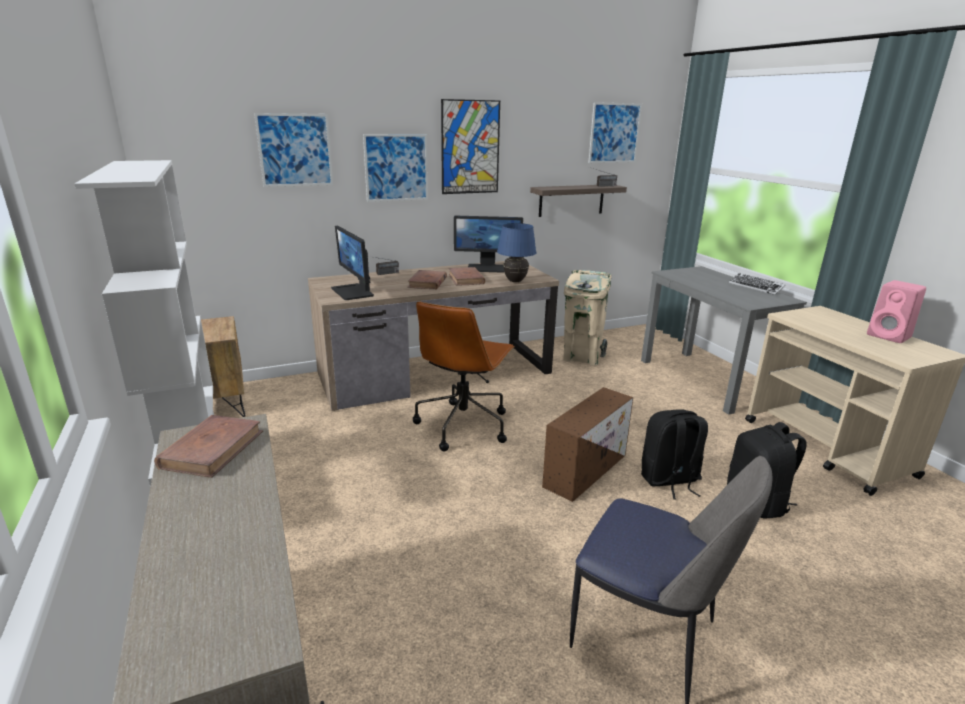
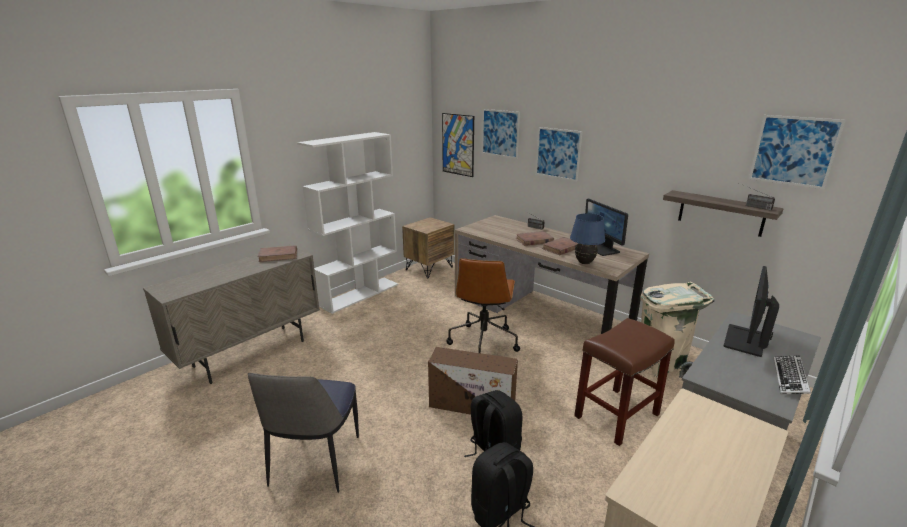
camera: 65 degrees right, 0 degrees up
monitor [331,226,374,300] -> monitor moved to [723,266,779,357]
brown office chair [413,301,515,451] -> brown office chair turned 75 degrees counterclockwise [446,258,520,353]
picture [441,99,500,194] -> picture moved to [442,113,474,177]
pink speaker [867,280,926,343] -> none
none -> brown stool [574,318,675,446]

